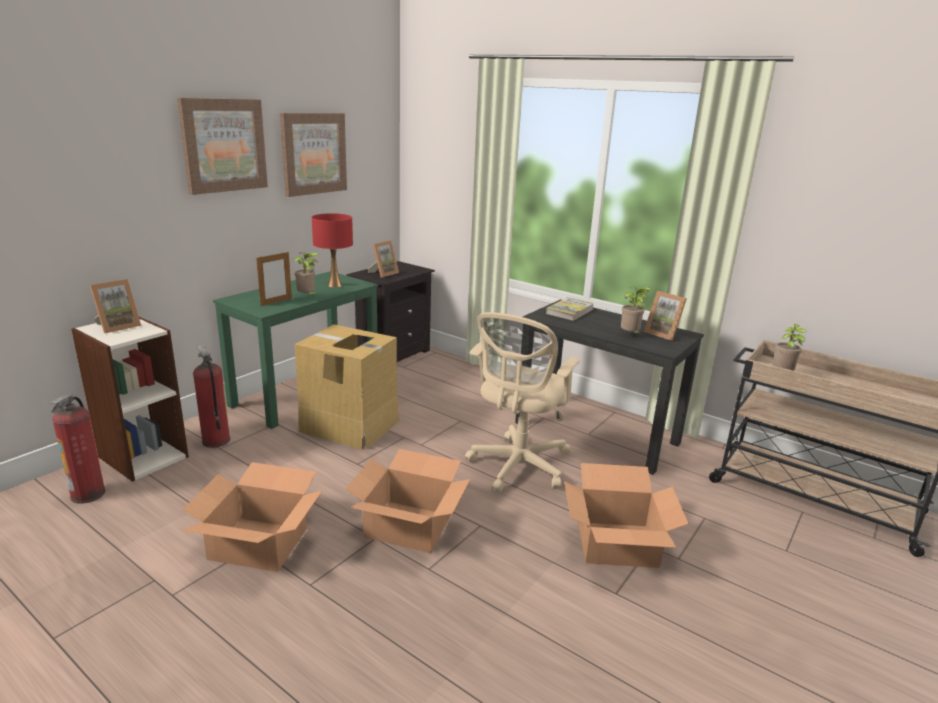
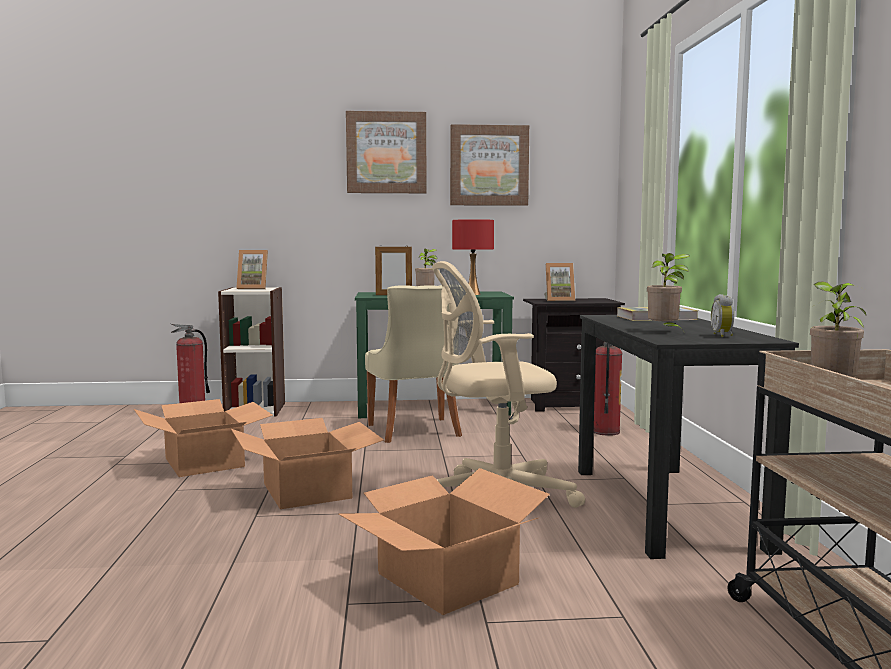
camera: 50 degrees right, 15 degrees down
fire extinguisher [193,345,230,448] -> fire extinguisher moved to [594,342,622,436]
cardboard box [294,324,399,450] -> beige chair [365,285,464,443]
picture frame [644,291,687,341] -> alarm clock [711,294,734,337]

